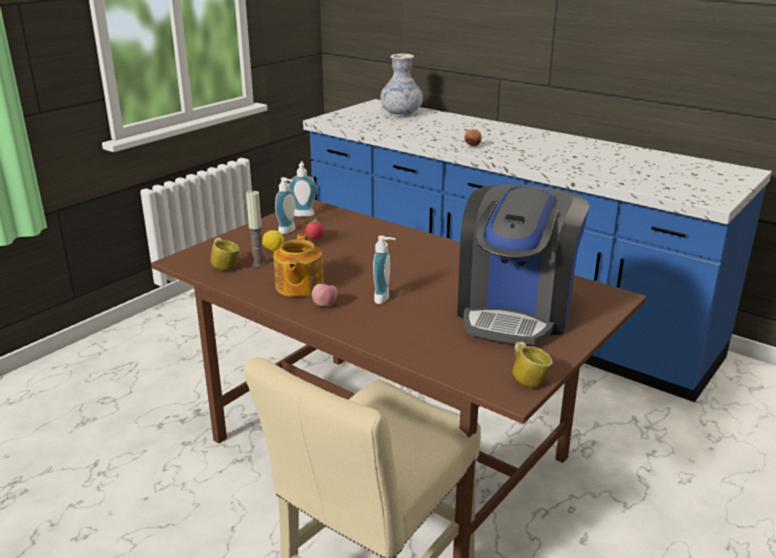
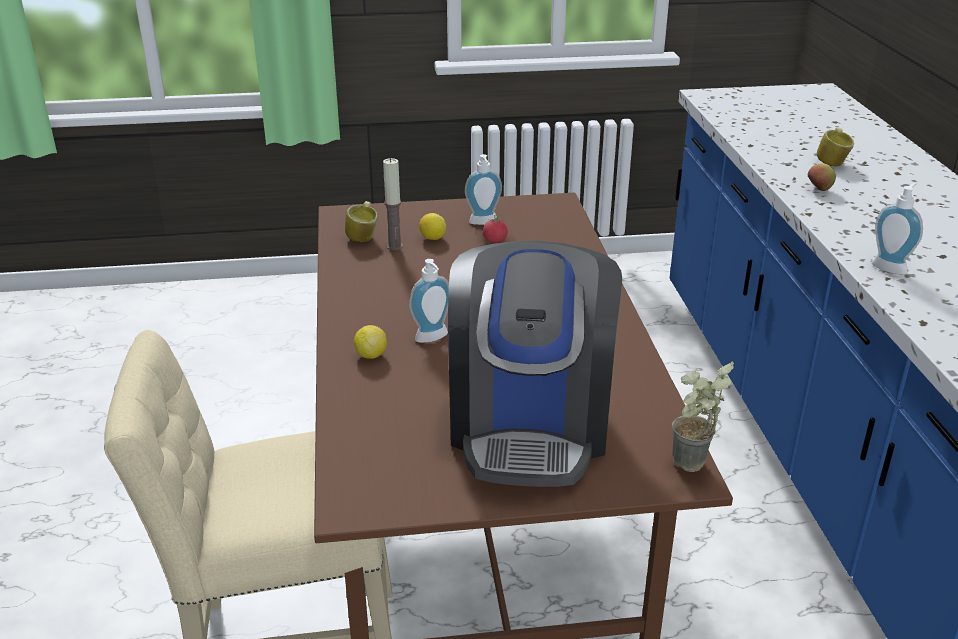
camera: 45 degrees right, 5 degrees up
teapot [273,233,324,297] -> none
soap dispenser [289,161,317,217] -> soap dispenser moved to [872,182,923,275]
apple [312,284,337,307] -> none
vase [380,54,423,117] -> none
coffee machine [457,184,589,346] -> coffee machine turned 60 degrees counterclockwise [448,241,622,487]
mug [512,342,553,388] -> mug moved to [817,127,854,167]
none -> lemon [354,325,387,359]
none -> potted plant [672,362,734,472]

